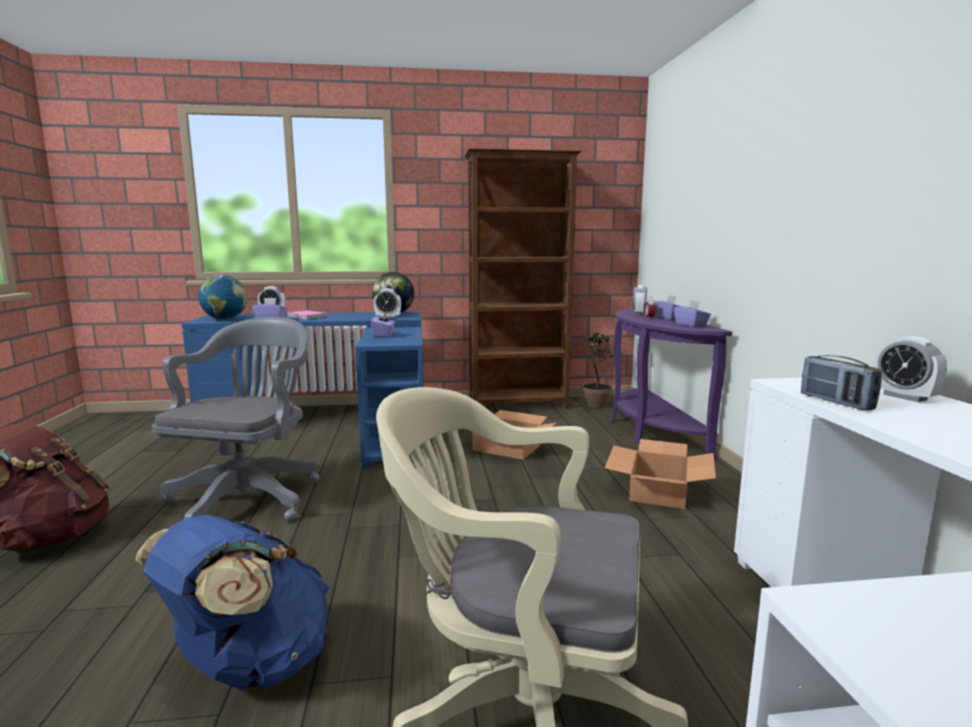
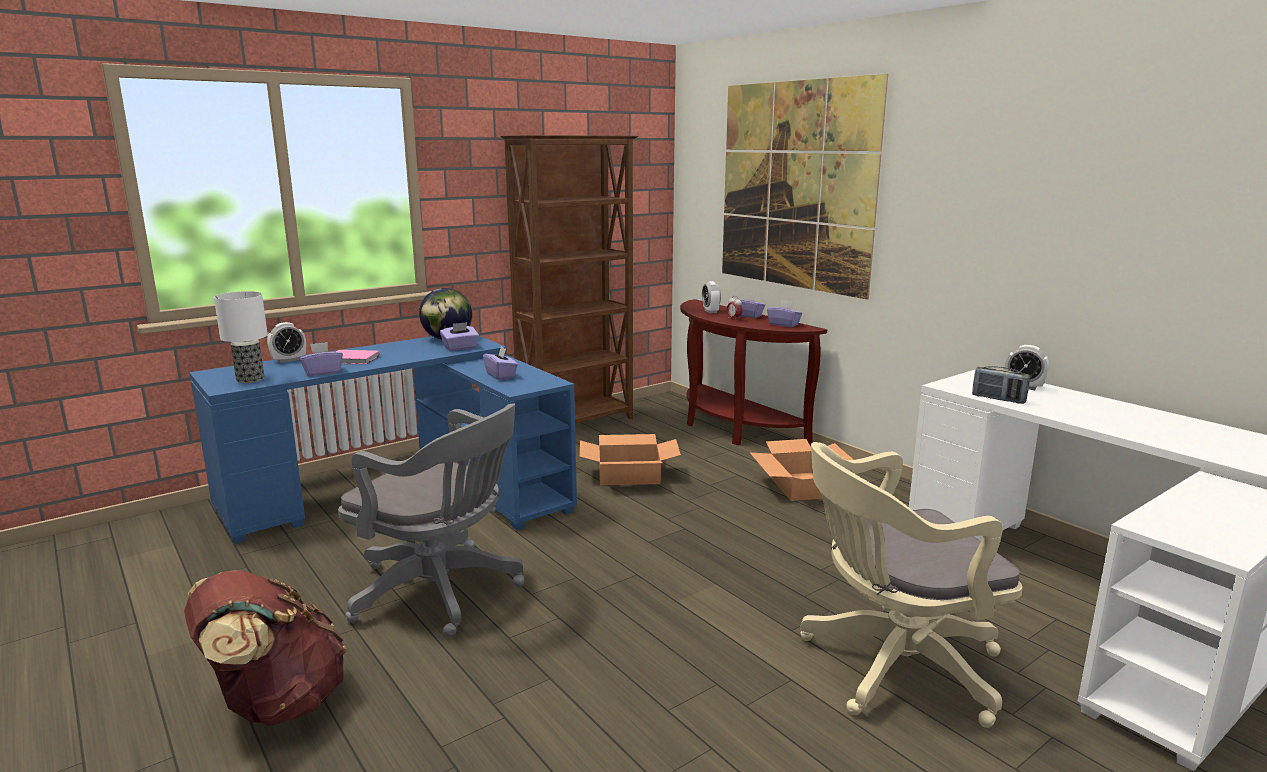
camera: 30 degrees left, 5 degrees up
blue backpack [135,515,329,690] -> none
grey office chair [152,317,320,521] -> grey office chair turned 135 degrees clockwise [338,403,525,637]
globe [198,275,247,320] -> table lamp [214,291,268,383]
alarm clock [374,288,401,318] -> purple tissue box [440,322,479,351]
potted plant [582,333,614,408] -> none
purple console table [611,308,732,459] -> brown console table [680,299,827,446]
none -> picture [722,74,888,300]

